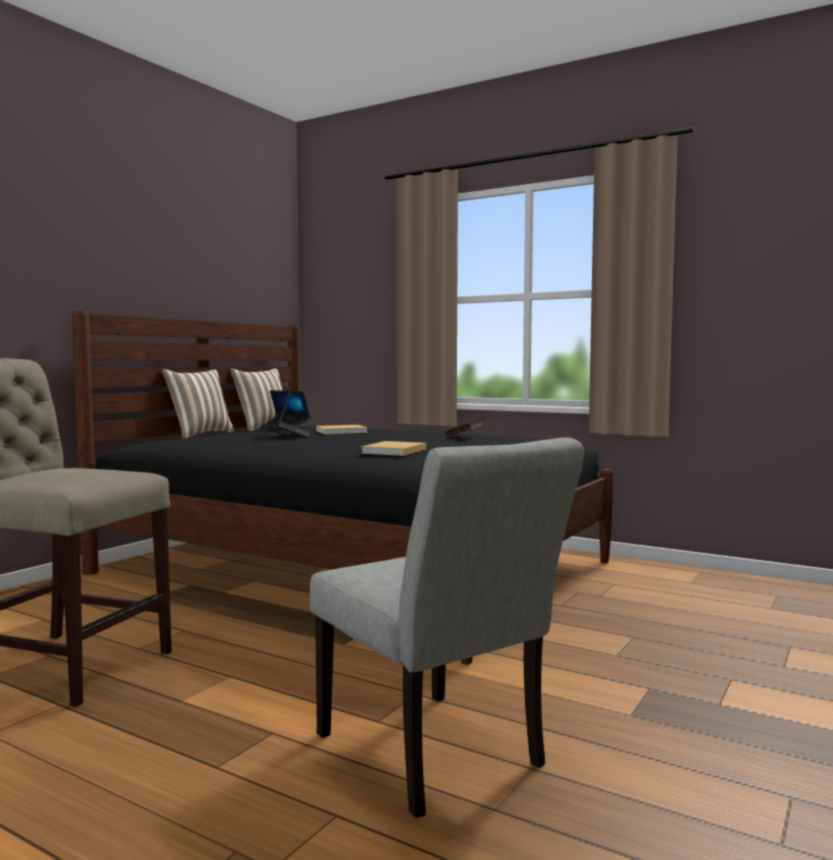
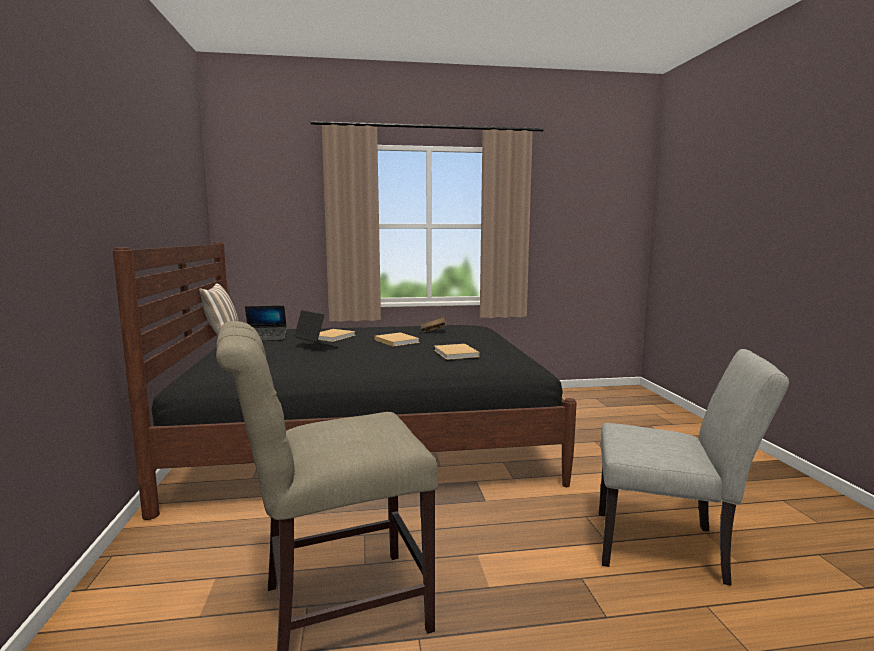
camera: 40 degrees left, 5 degrees up
pillow [162,369,234,438] -> none
none -> beige book [375,333,420,347]

